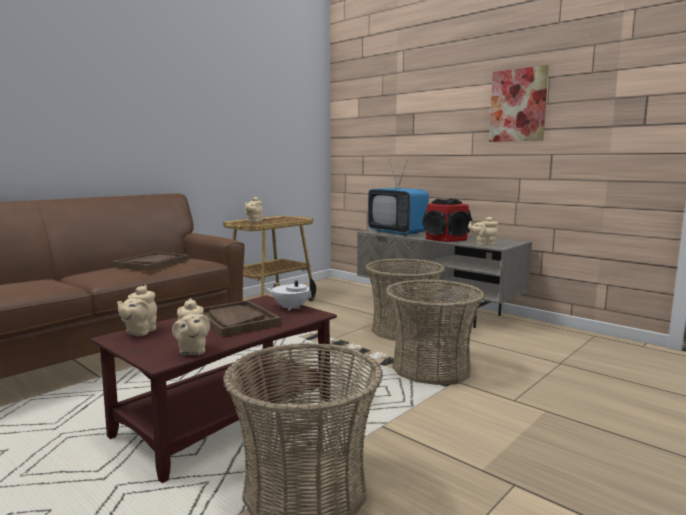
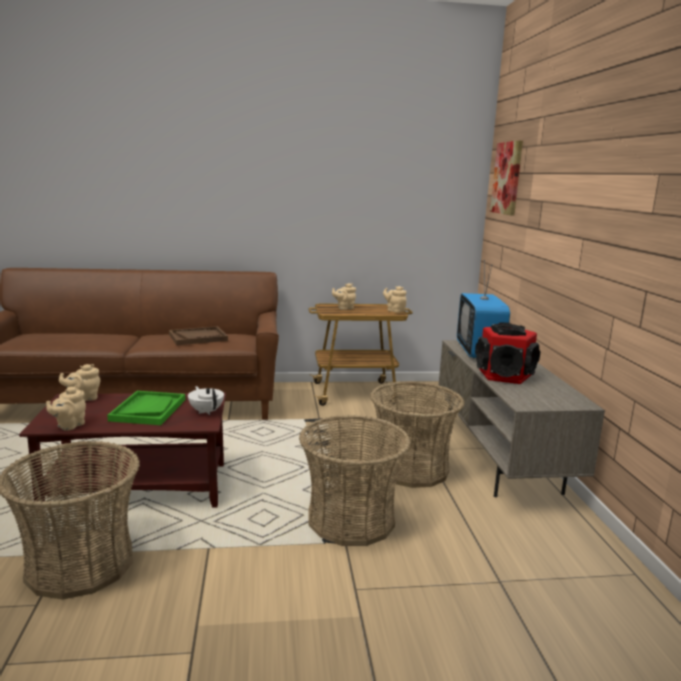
camera: 40 degrees right, 5 degrees up
brown tray [203,300,281,337] -> green tray [107,391,185,425]
beige teapot [468,217,498,246] -> beige teapot moved to [383,286,407,313]
picture [489,65,549,142] -> picture moved to [490,141,523,216]

